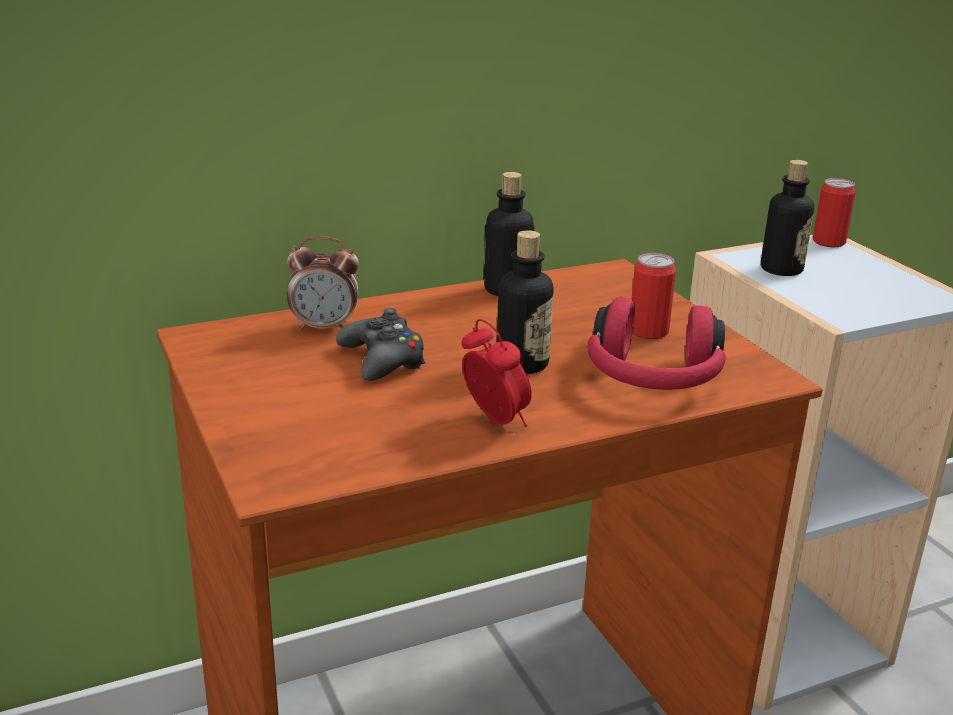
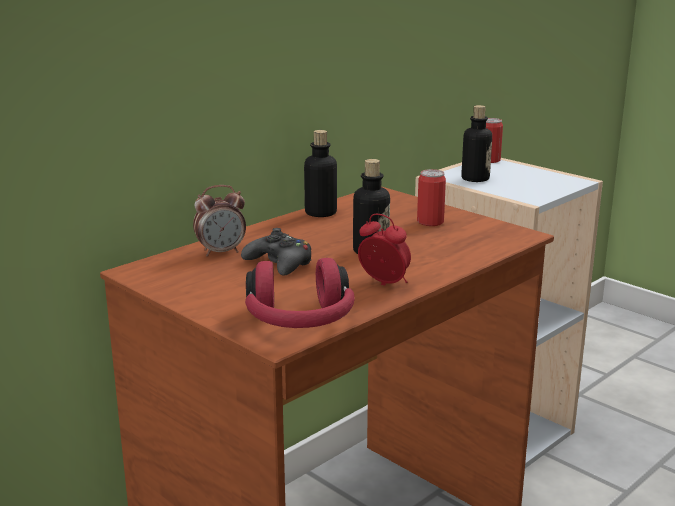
camera: 20 degrees left, 5 degrees down
red headphones [587,297,726,390] -> red headphones moved to [245,258,355,328]

